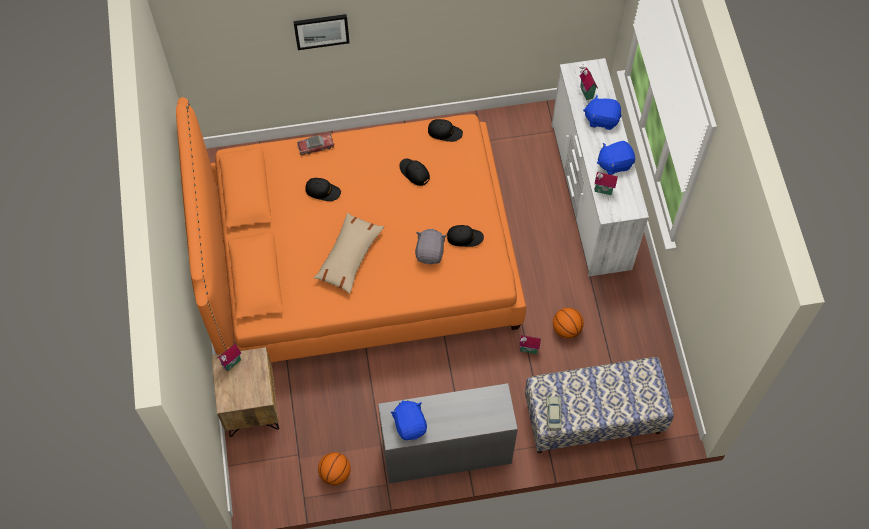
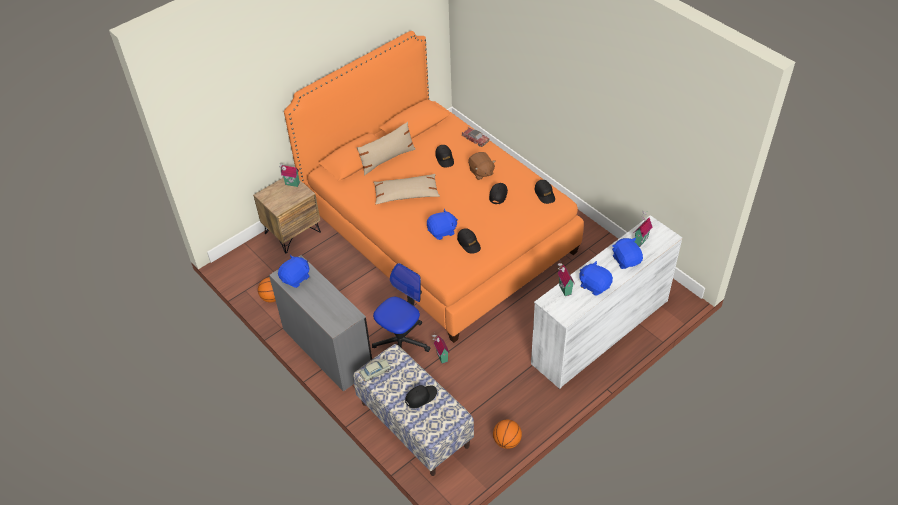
camera: 60 degrees right, 15 degrees down
picture [293,14,349,50] -> none
grey plush toy [415,229,446,265] -> blue plush toy [427,209,458,240]
basketball [553,308,584,339] -> basketball moved to [493,420,522,449]
none -> beige pillow [356,122,416,175]
none -> office chair [372,263,430,352]
none -> black cap [405,385,437,408]
none -> brown plush toy [468,152,496,180]

